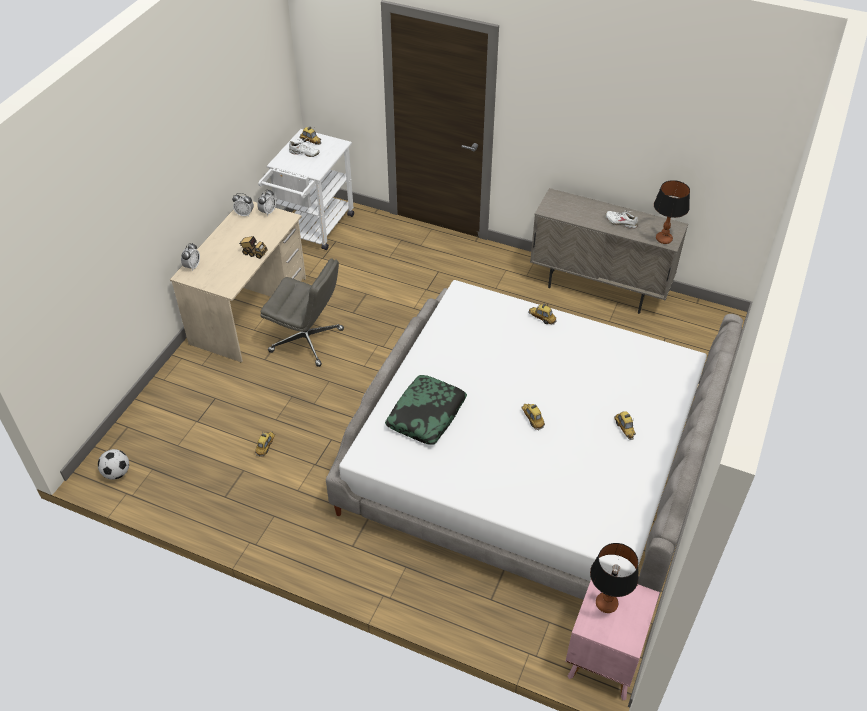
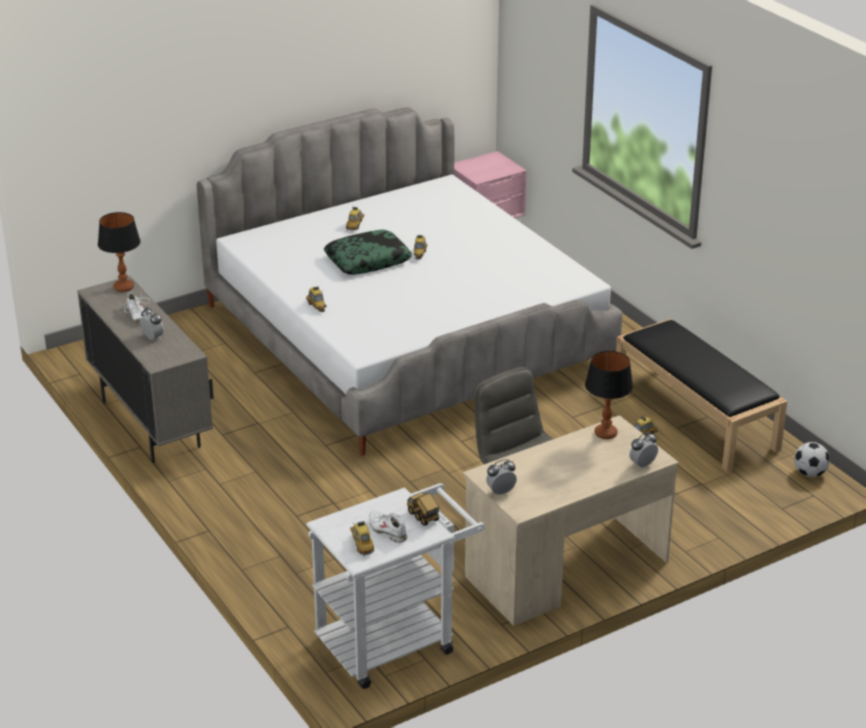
camera: 145 degrees left, 15 degrees down
alarm clock [232,193,254,217] -> alarm clock moved to [140,307,164,340]
toy truck [239,236,267,259] -> toy truck moved to [407,492,440,526]
pillow [385,375,467,445] -> pillow moved to [324,230,412,275]
table lamp [590,543,639,613] -> table lamp moved to [585,351,633,439]
none -> black bench [616,319,787,471]

